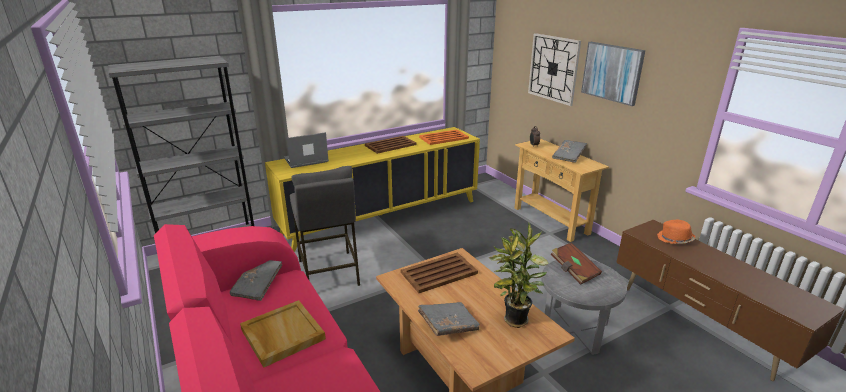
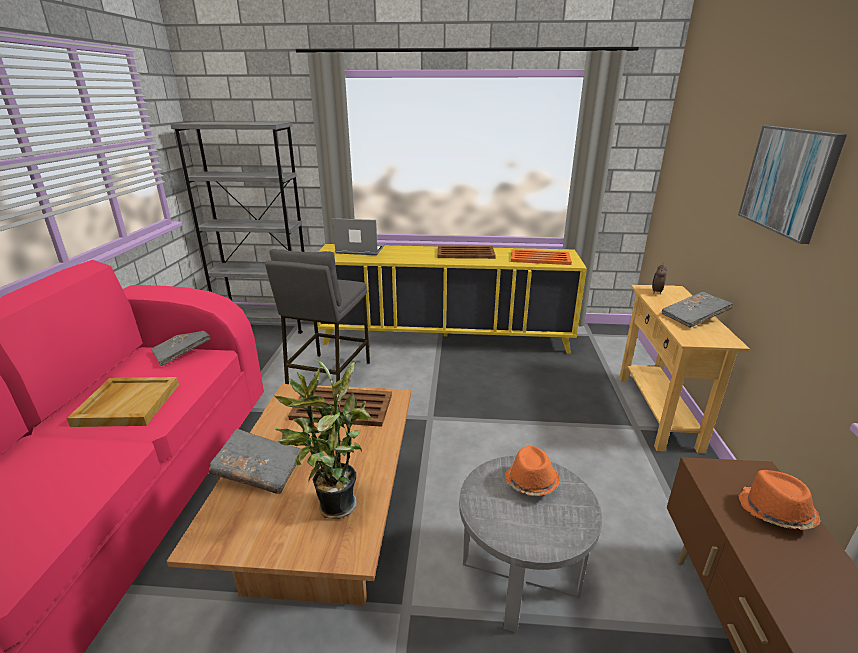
camera: 35 degrees right, 0 degrees up
wall clock [528,33,581,106] -> none
brown book [551,242,602,285] -> orange hat [505,446,560,496]

